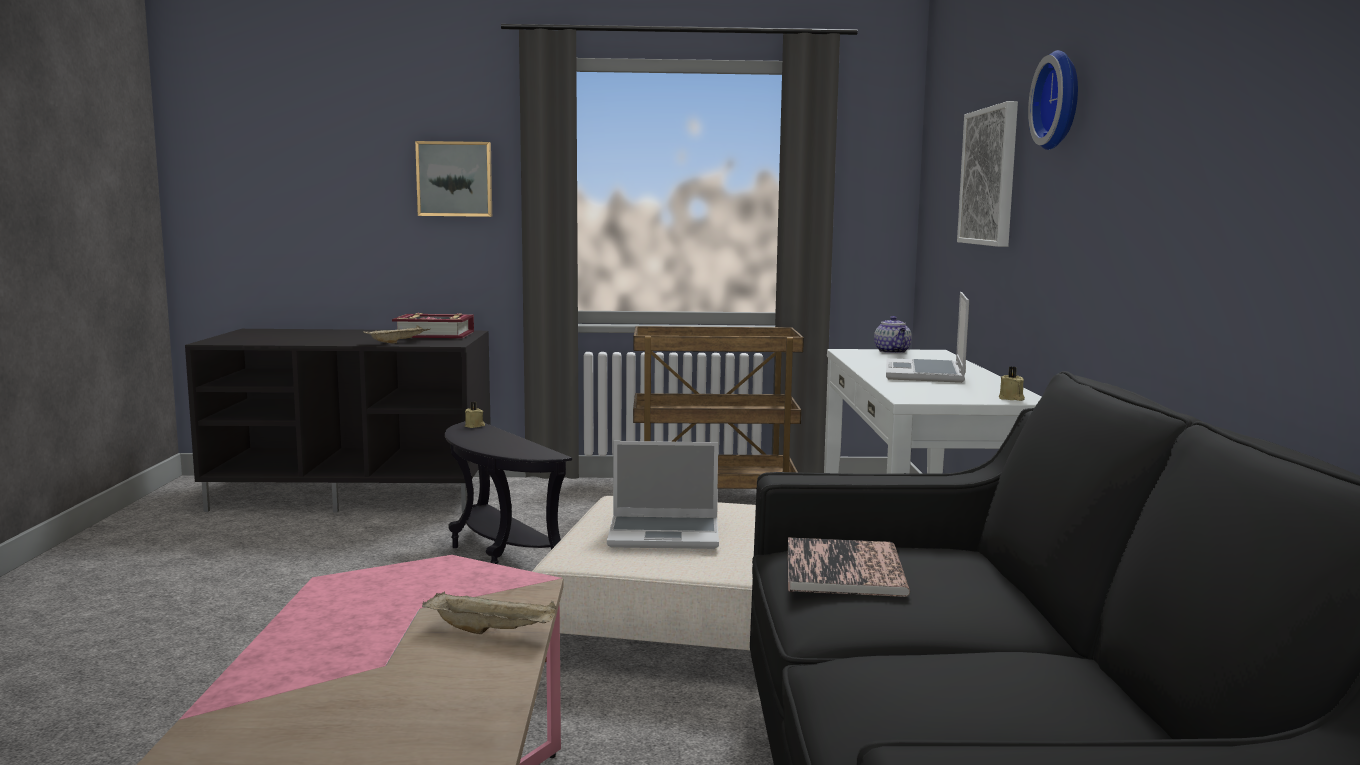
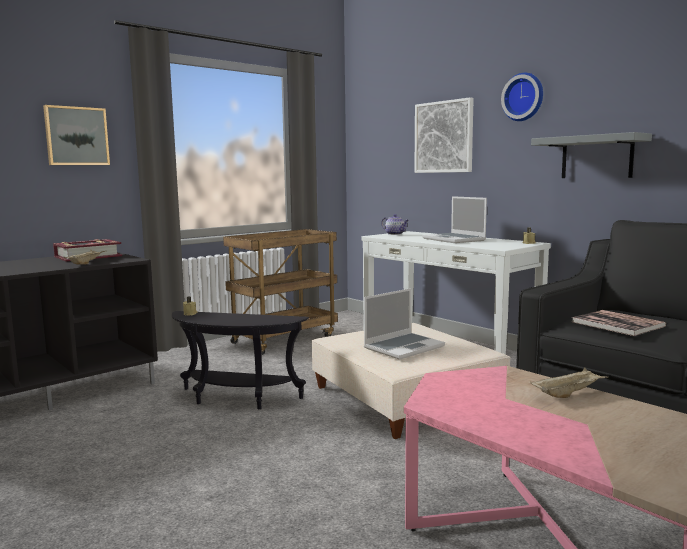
camera: 40 degrees left, 0 degrees up
none -> grey shelf [531,132,652,178]

